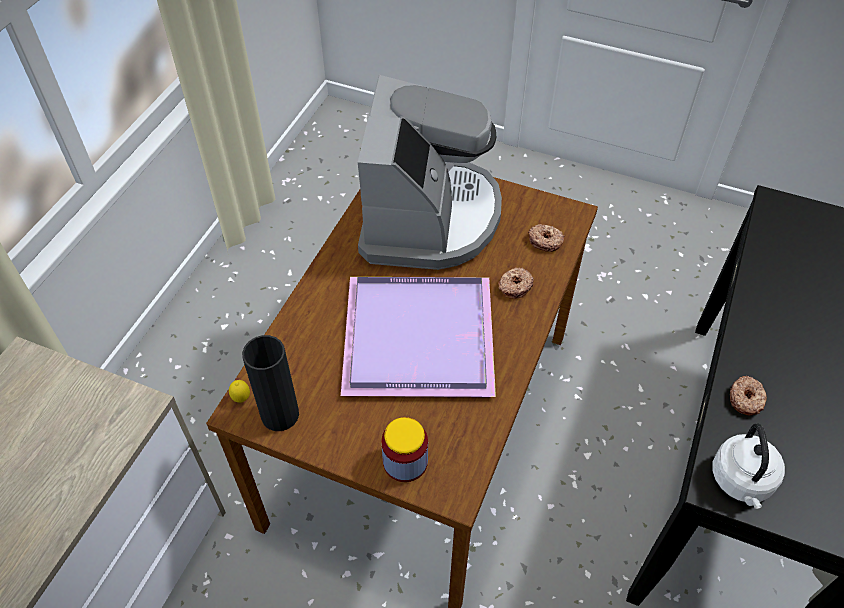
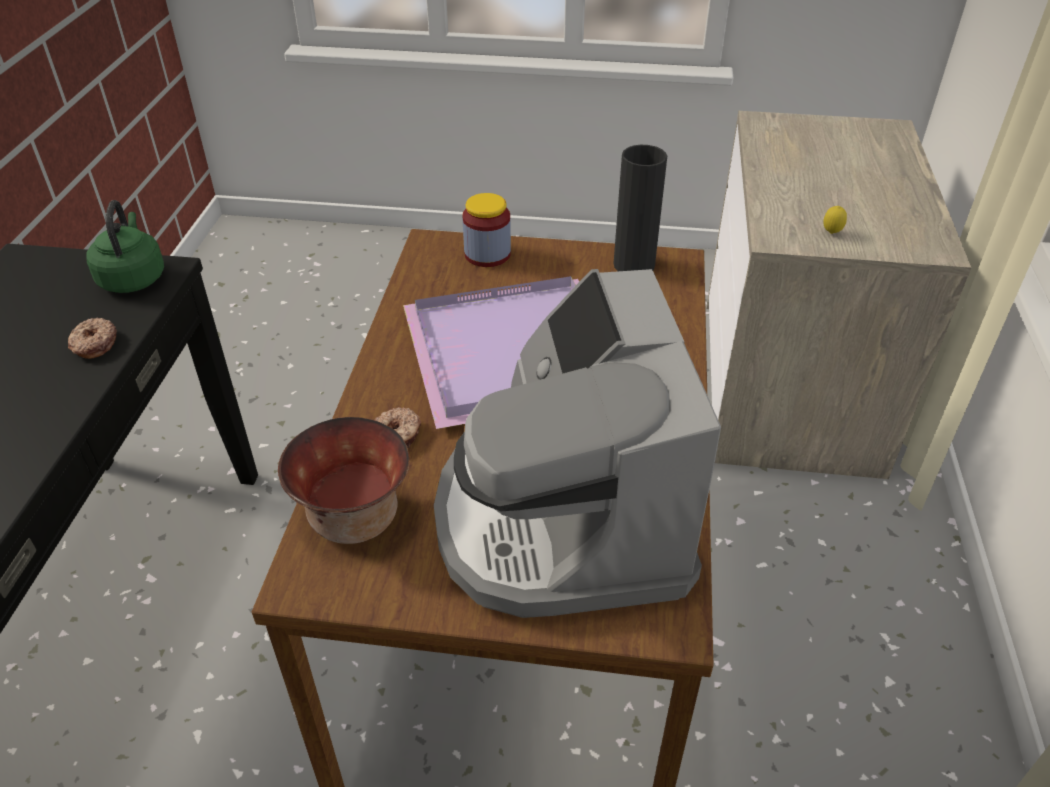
camera: 165 degrees right, 10 degrees down
lemon [229,380,250,403] -> lemon moved to [823,206,847,234]
donut [528,224,564,252] -> bowl [278,417,410,544]
white kettle [712,423,785,509] -> green kettle [86,200,164,293]

